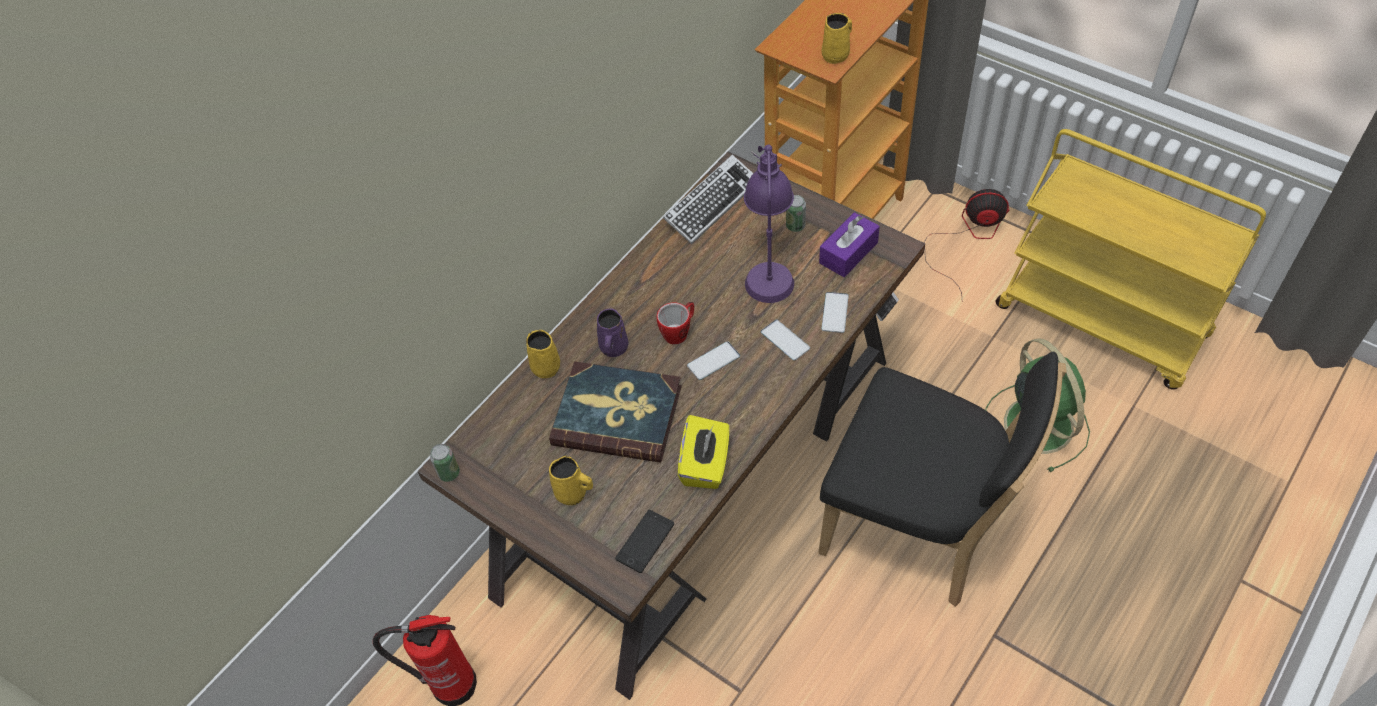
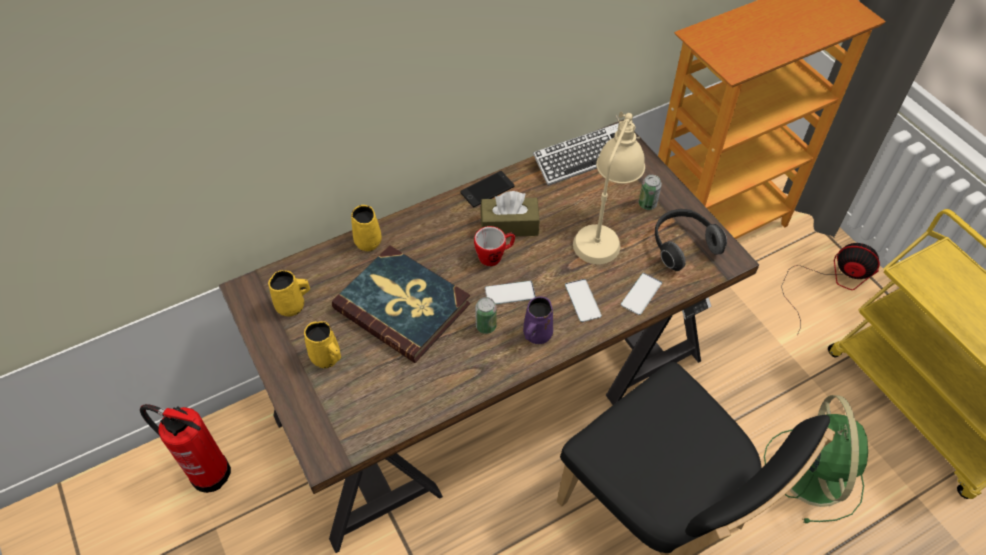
camera: 20 degrees right, 0 degrees up
can [430,444,460,482] -> can moved to [475,297,497,334]
purple mug [597,308,629,357] -> purple mug moved to [523,296,553,344]
phone [615,510,674,573] -> phone moved to [460,171,515,207]
yellow tissue box [678,415,729,489] -> none
purple table lamp [744,145,794,303] -> beige table lamp [573,111,645,264]
purple tissue box [819,212,880,277] -> headphones [655,209,727,271]
yellow mug [822,13,852,64] -> yellow mug moved to [268,270,310,317]
none -> brown tissue box [481,191,540,237]

